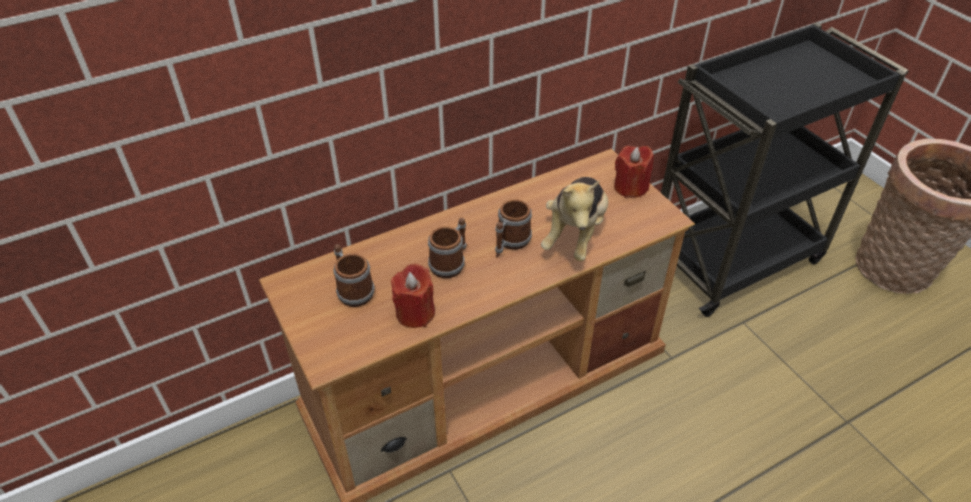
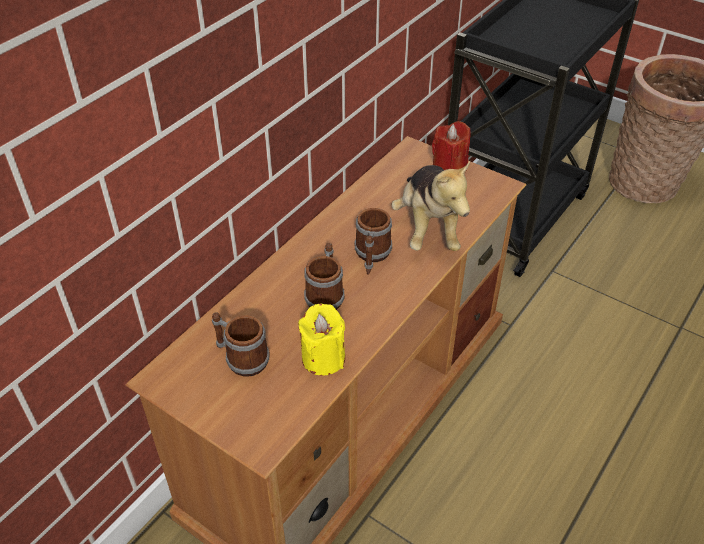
camera: 25 degrees left, 0 degrees up
red candle [391,264,435,328] -> yellow candle [298,304,345,376]

